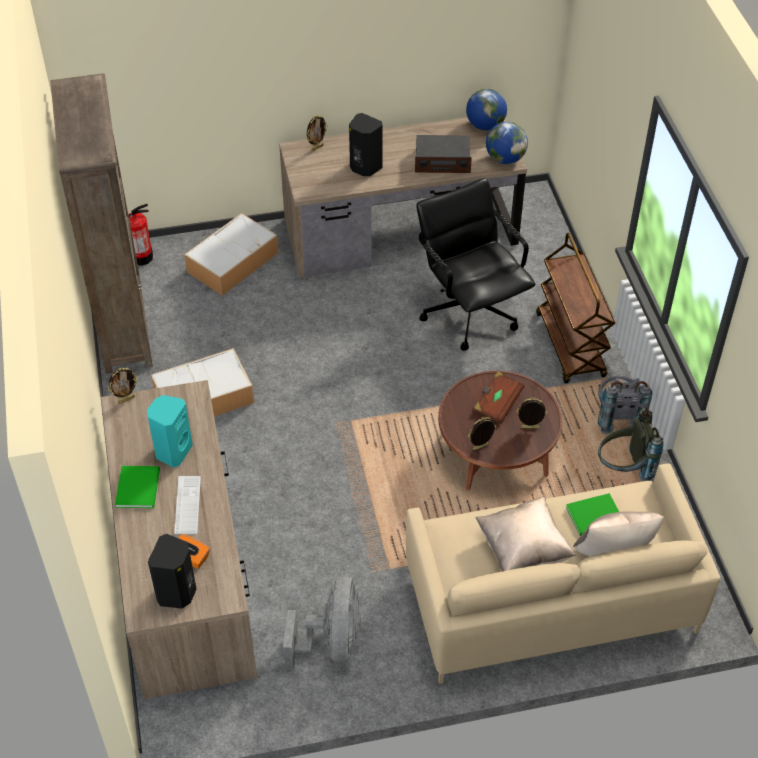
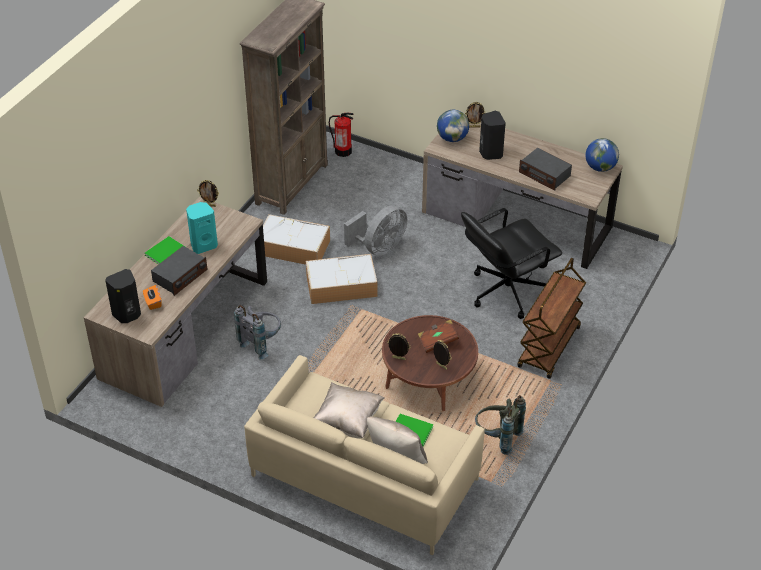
camera: 40 degrees right, 5 degrees down
keyboard [174,476,201,534] -> radio [151,246,208,296]
storage box [184,213,279,296] -> storage box moved to [306,254,377,304]
grey fan [283,576,361,670] -> grey fan moved to [344,205,407,256]
black office chair [416,178,535,351] -> black office chair turned 135 degrees counterclockwise [461,208,562,319]
globe [486,122,528,164] -> globe moved to [437,110,469,142]
grey backpack [598,376,652,434] -> grey backpack moved to [234,305,281,360]

